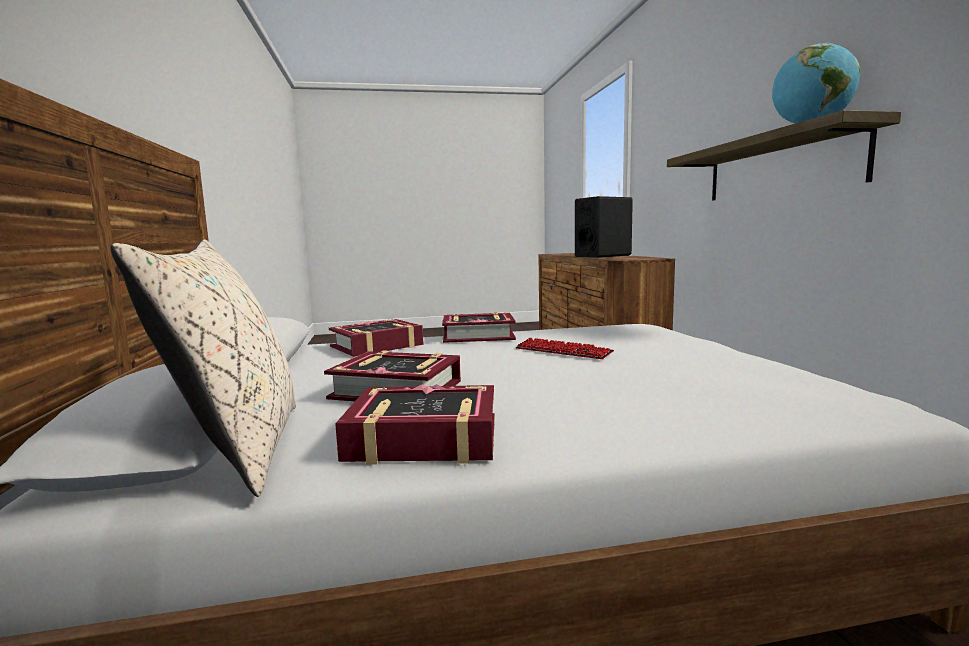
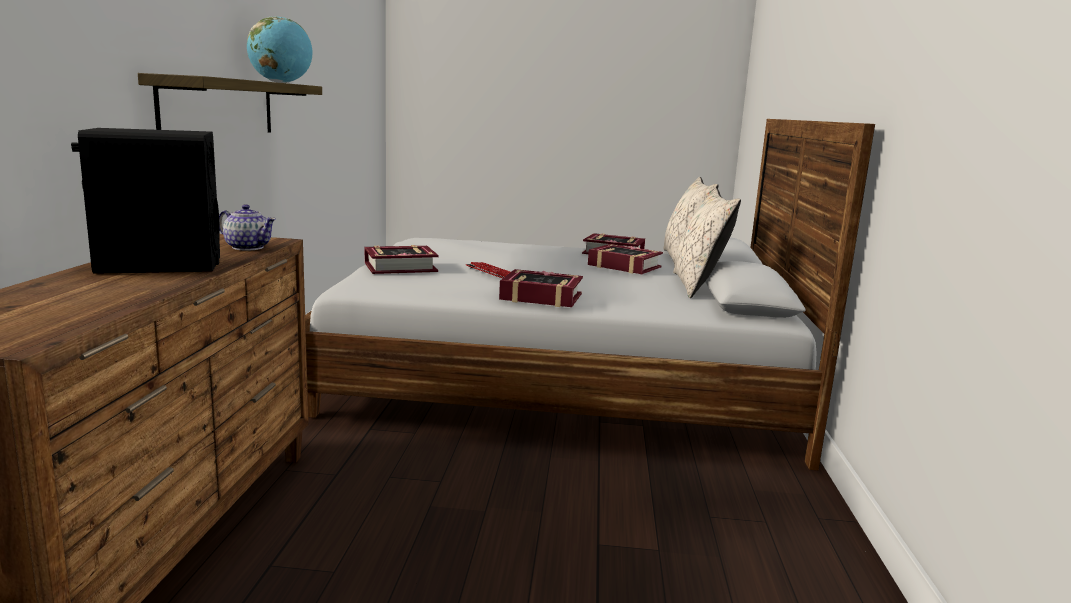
camera: 165 degrees left, 5 degrees up
book [329,319,424,357] -> book moved to [365,245,439,274]
none -> teapot [219,204,276,251]
none -> beige pillow [673,188,741,298]

